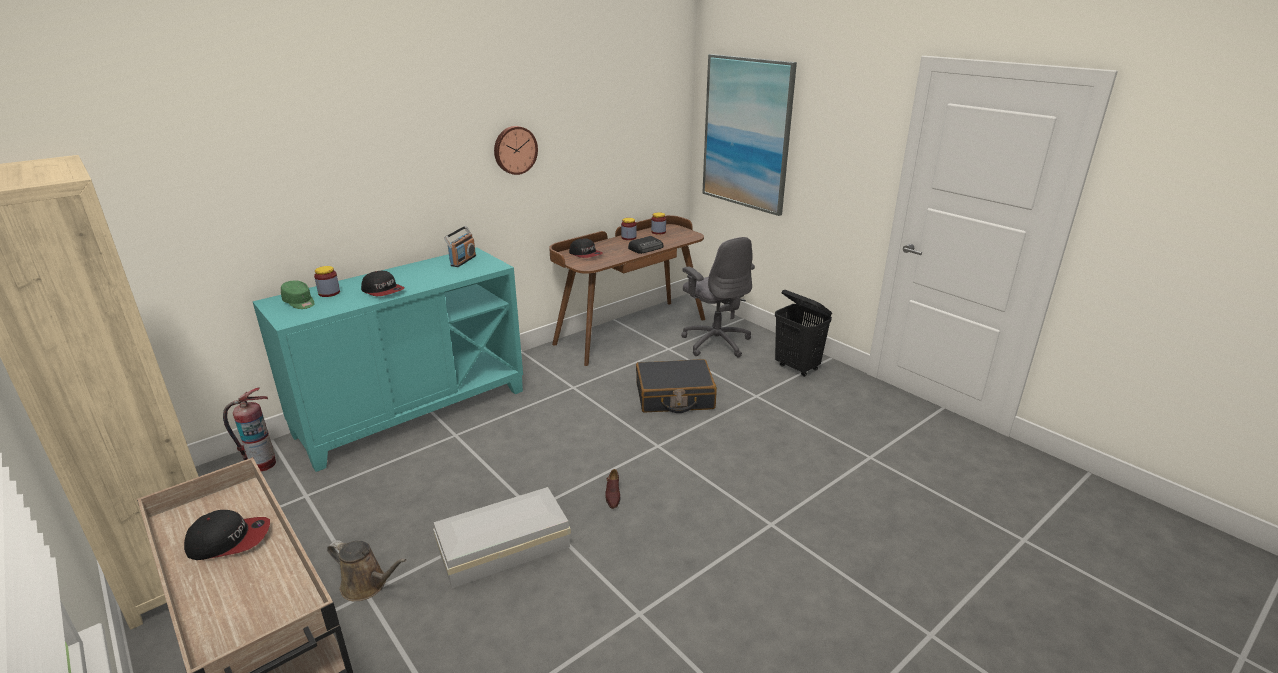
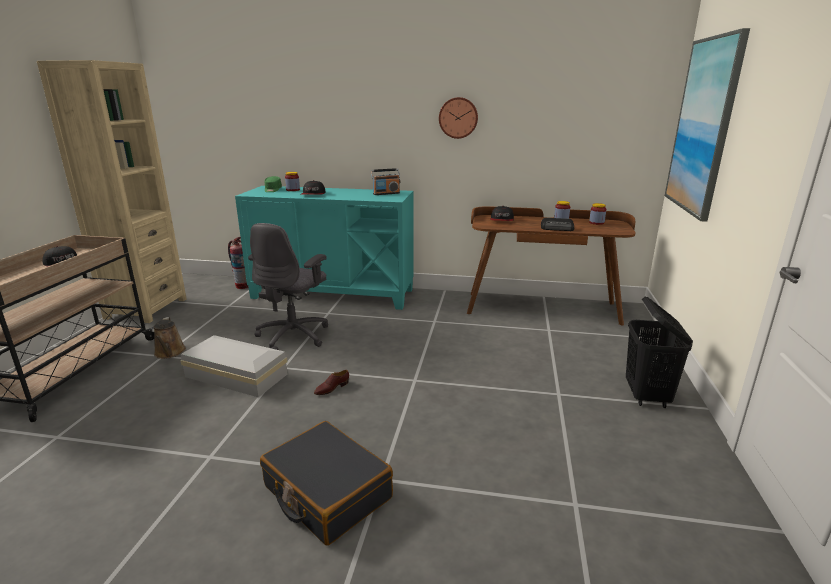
camera: 50 degrees right, 5 degrees down
black suitcase [636,359,717,413] -> black suitcase moved to [260,421,393,546]
grey office chair [681,237,755,358] -> grey office chair moved to [248,223,328,350]

